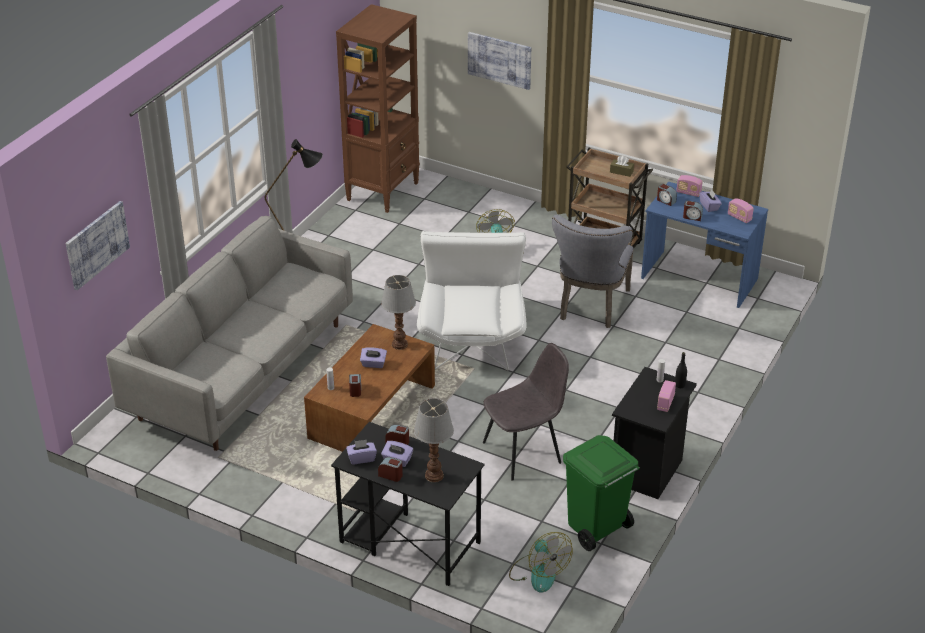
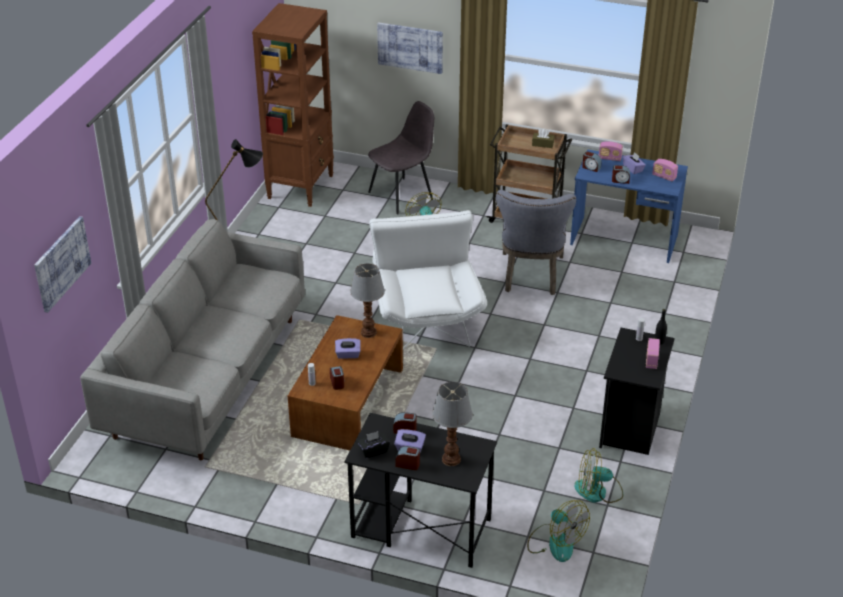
camera: 10 degrees left, 0 degrees up
purple tissue box [346,440,377,465] -> black tissue box [357,431,390,458]
grey chair [483,343,569,481] -> grey chair moved to [368,101,434,214]
green trash can [563,435,640,551] -> fan [574,448,623,503]

